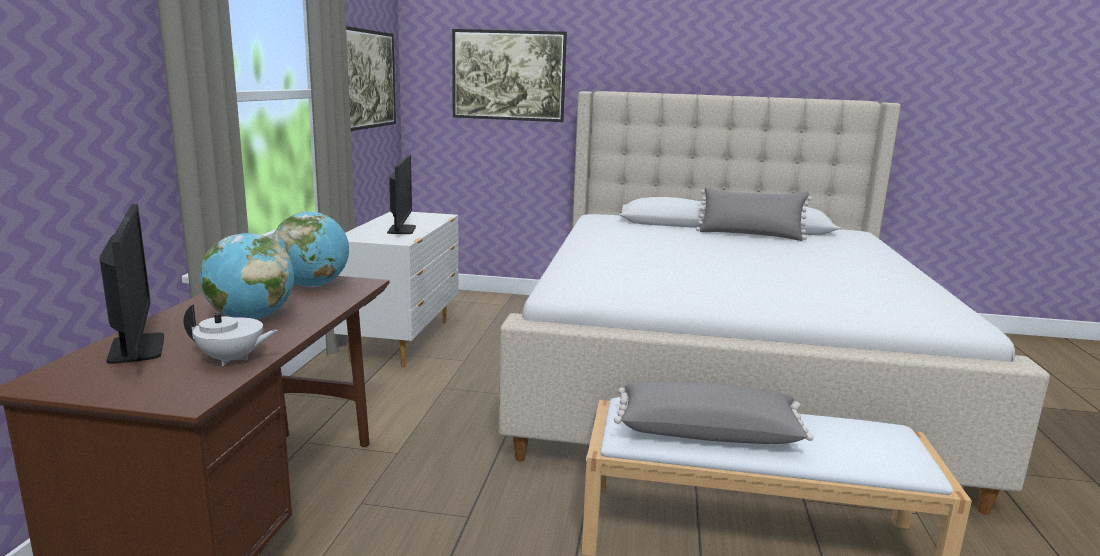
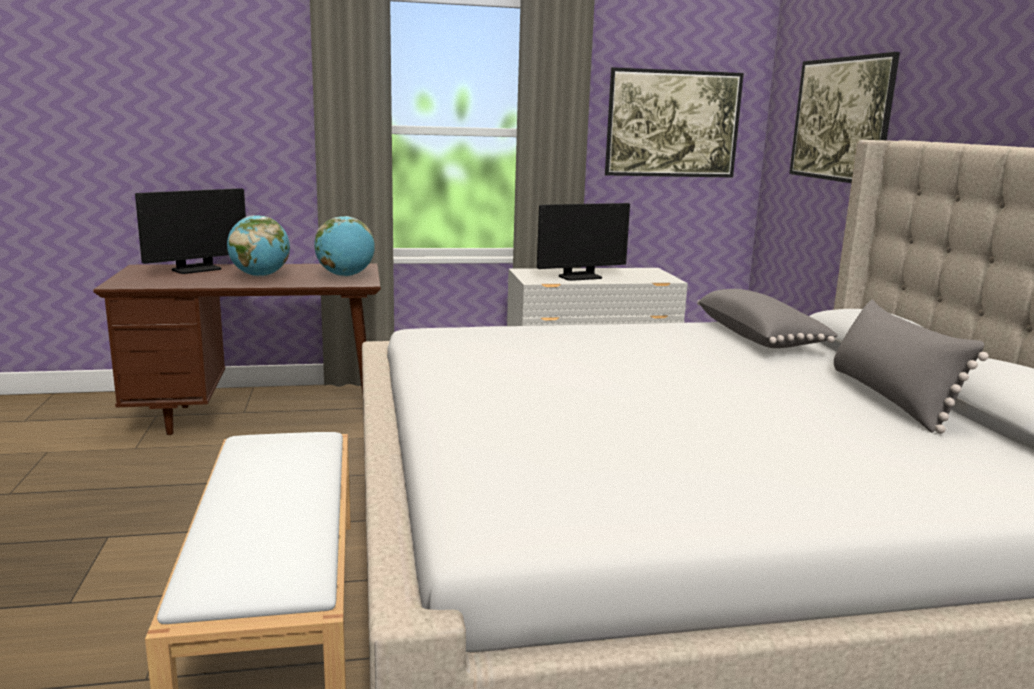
camera: 70 degrees right, 0 degrees up
white teapot [184,304,278,366] -> none
grey pillow [614,382,814,444] -> grey pillow moved to [697,289,838,348]

